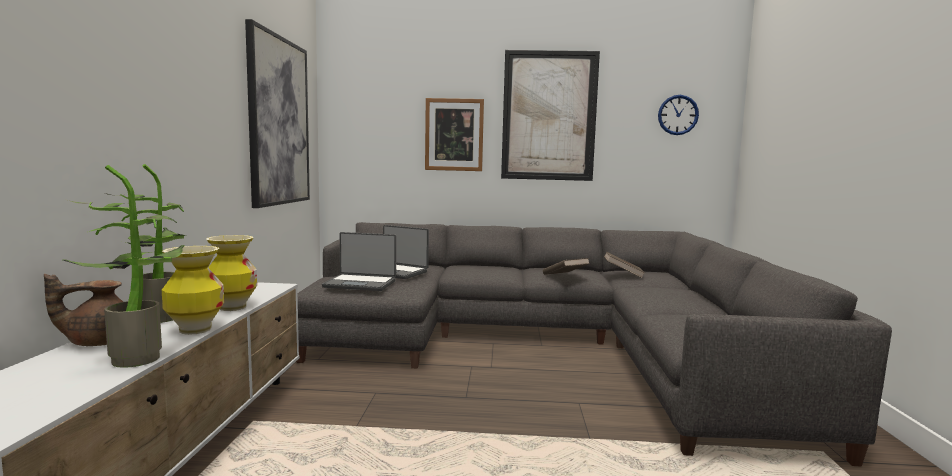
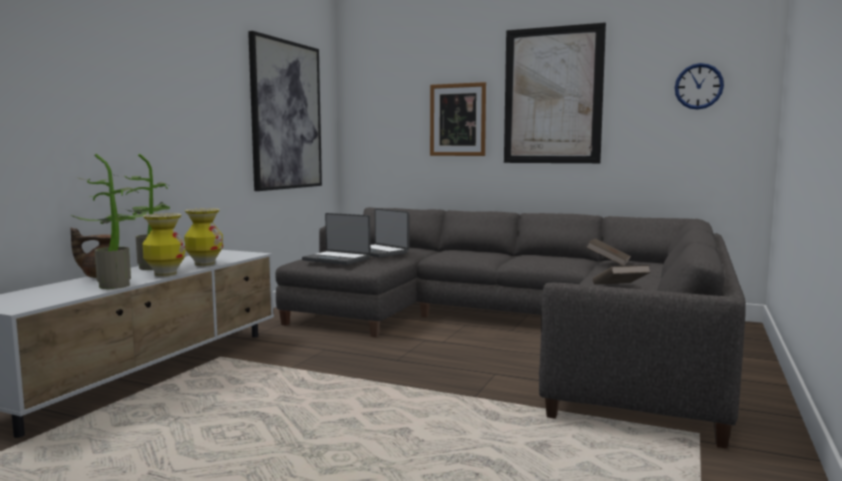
camera: 20 degrees right, 0 degrees up
brown book [543,258,590,275] -> brown book moved to [593,265,651,285]

